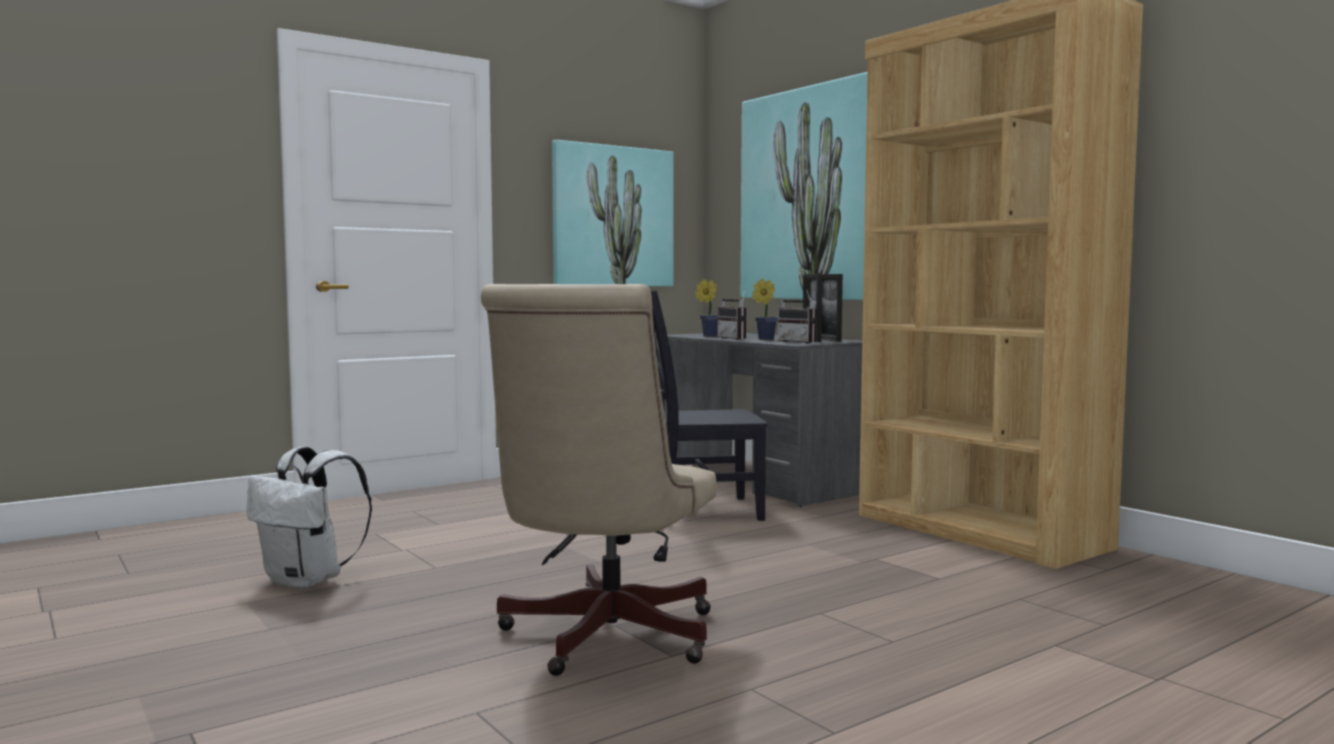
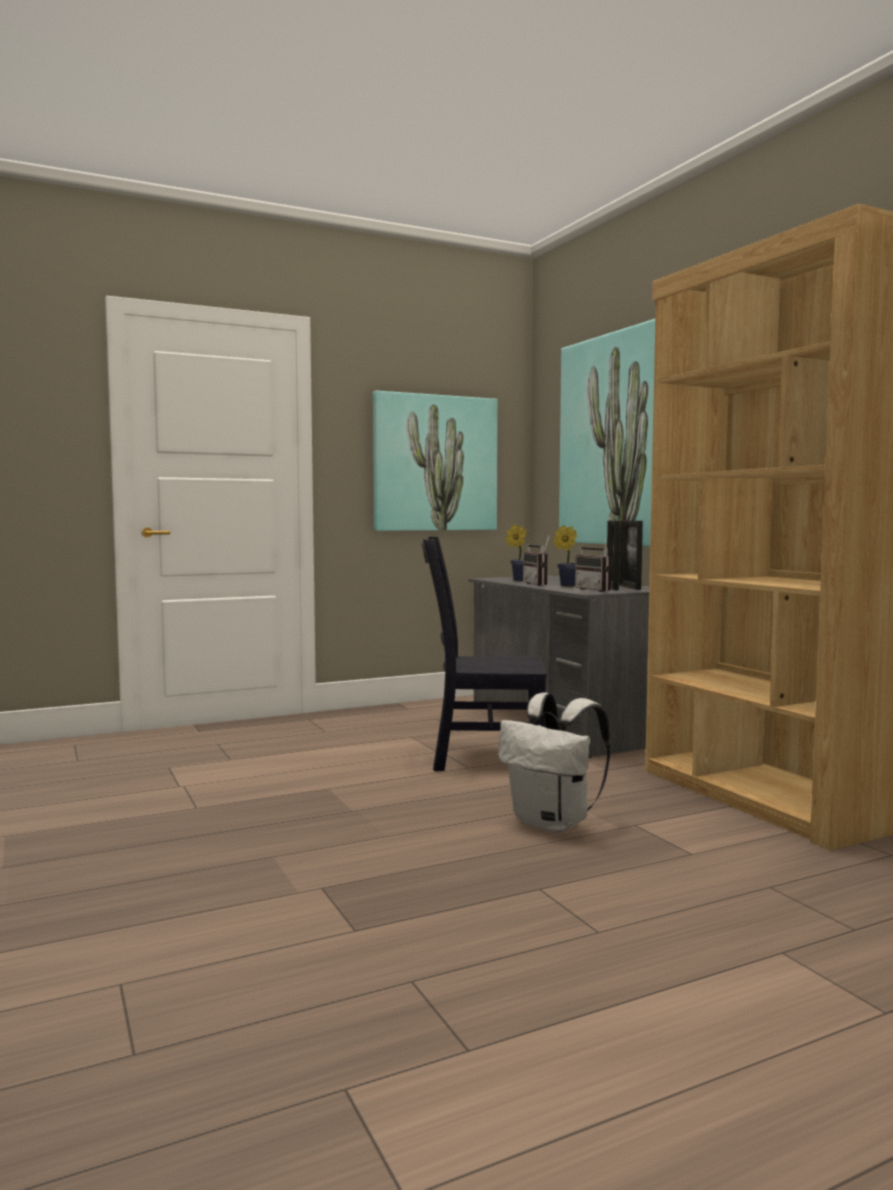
camera: 10 degrees right, 0 degrees up
white backpack [247,446,372,589] -> white backpack moved to [498,692,610,833]
beige office chair [481,284,717,676] -> none

